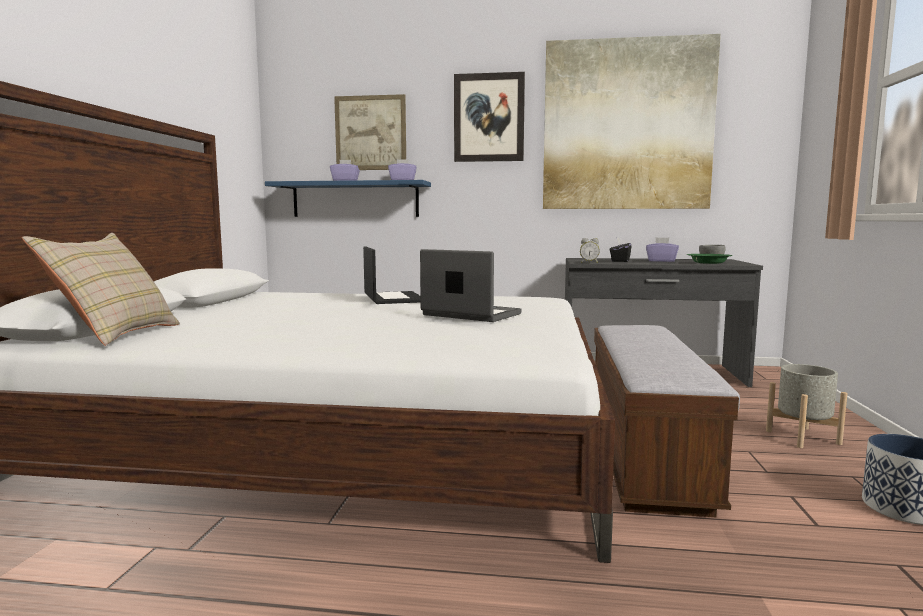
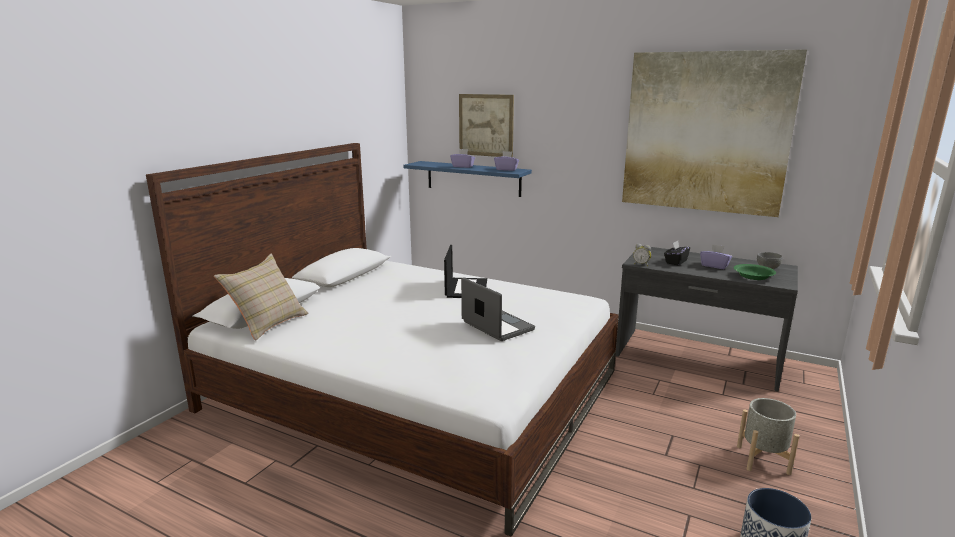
camera: 20 degrees right, 10 degrees up
picture [454,72,525,162] -> none
bench [594,325,740,517] -> none

